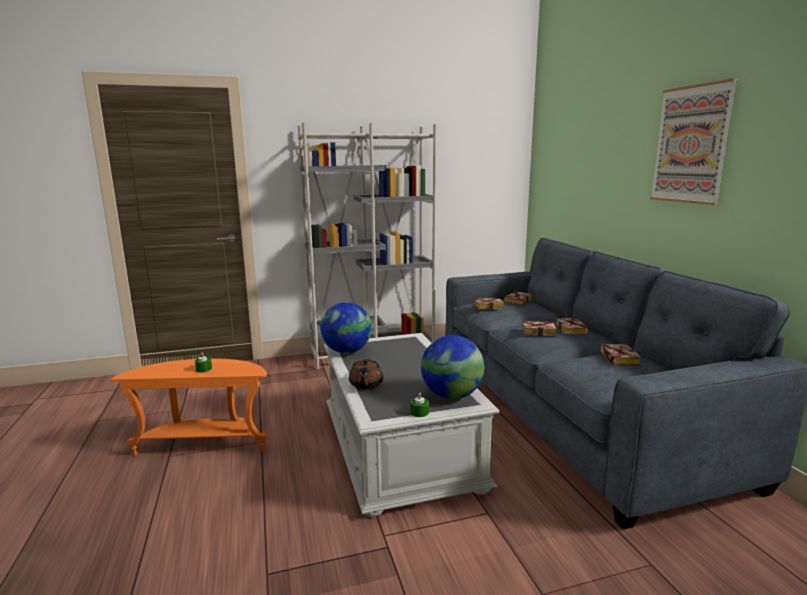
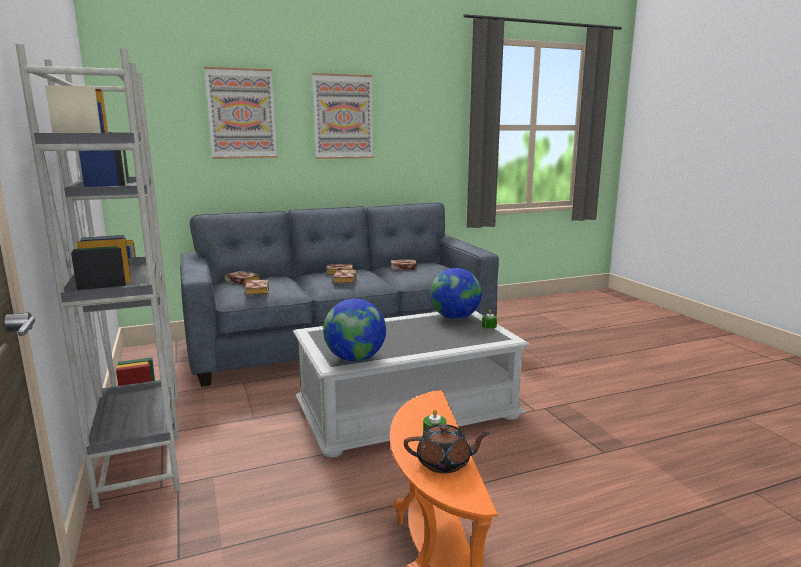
camera: 95 degrees left, 0 degrees up
brown teapot [349,359,383,389] -> brown teapot moved to [404,424,489,474]
none -> picture [204,67,277,159]

